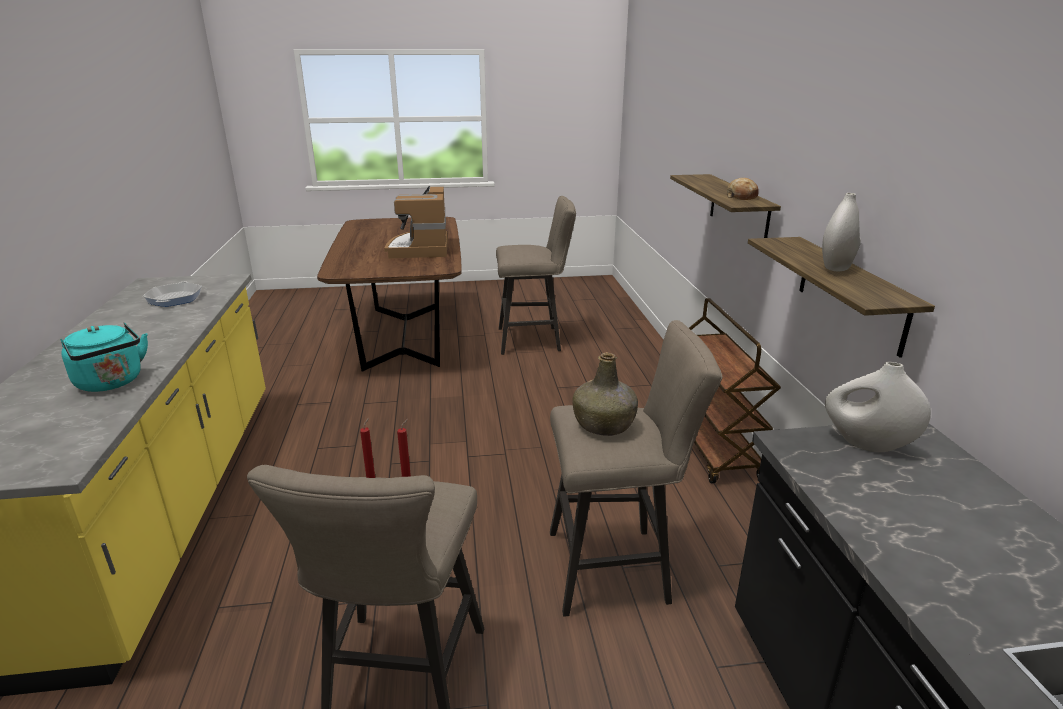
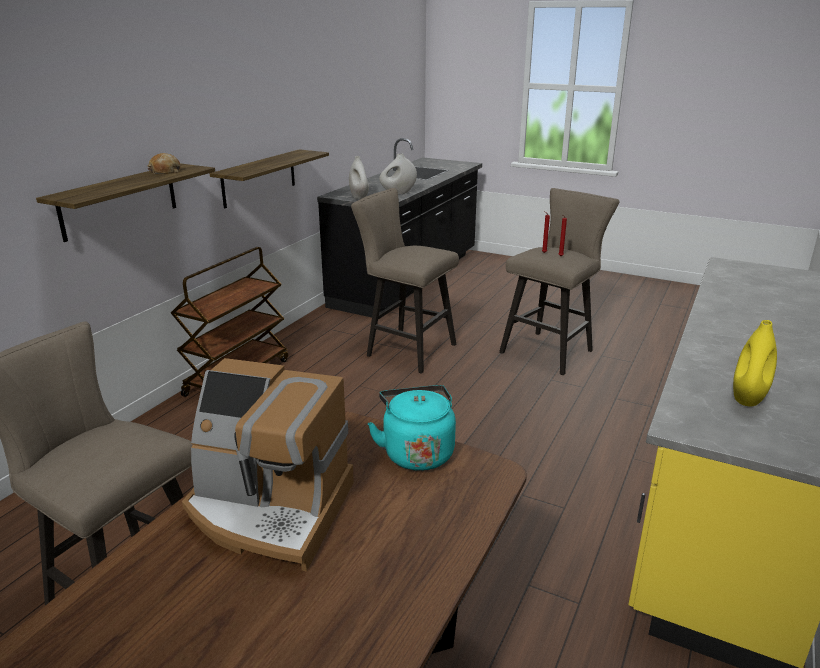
camera: 145 degrees left, 0 degrees up
turquoise kettle [60,323,148,392] -> turquoise kettle moved to [368,385,456,471]
frying pan [142,282,202,307] -> yellow vase [733,320,777,407]
coffee machine [384,186,448,258] -> coffee machine turned 75 degrees clockwise [182,358,354,572]
green bottle [573,352,638,436] -> none
white vase [822,193,861,271] -> white vase moved to [379,154,417,195]

